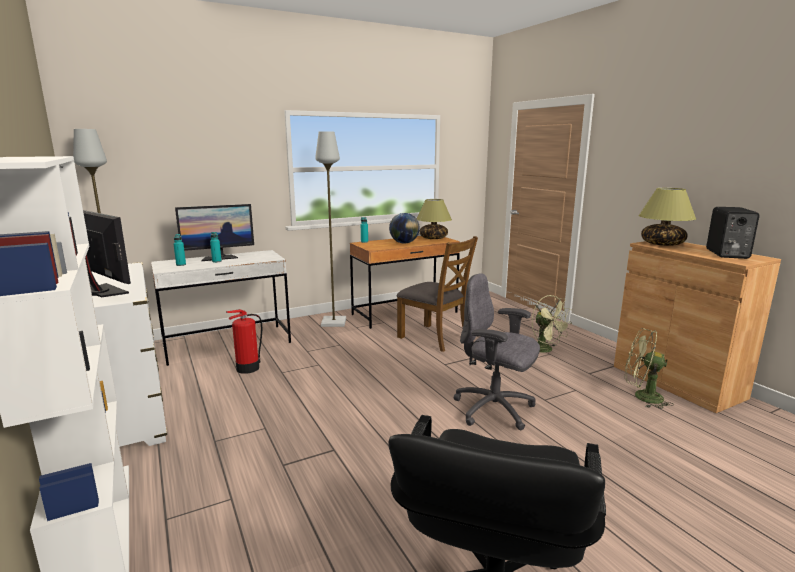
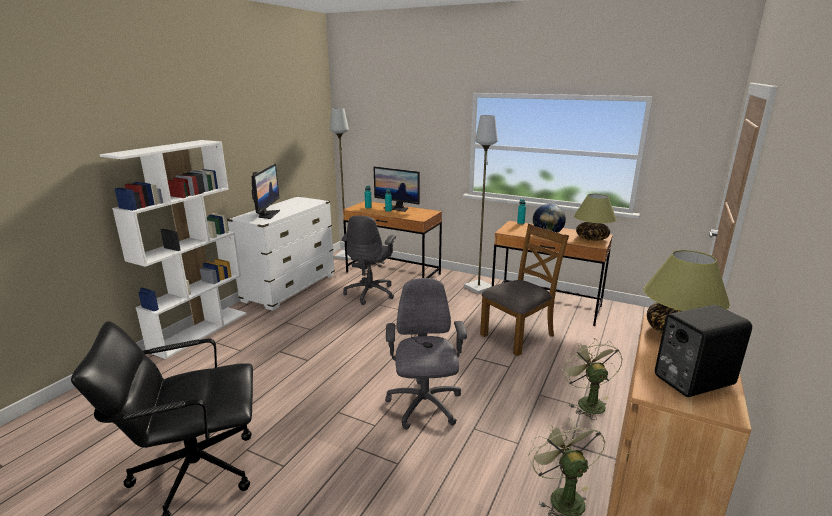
camera: 55 degrees right, 5 degrees up
white desk [151,250,291,366] -> brown desk [343,201,442,278]
fire extinguisher [226,309,263,374] -> grey office chair [342,215,396,305]
brown chair [397,236,478,352] -> brown chair turned 135 degrees counterclockwise [480,224,569,356]
green fan [532,295,572,353] -> green fan turned 150 degrees clockwise [562,338,623,420]

